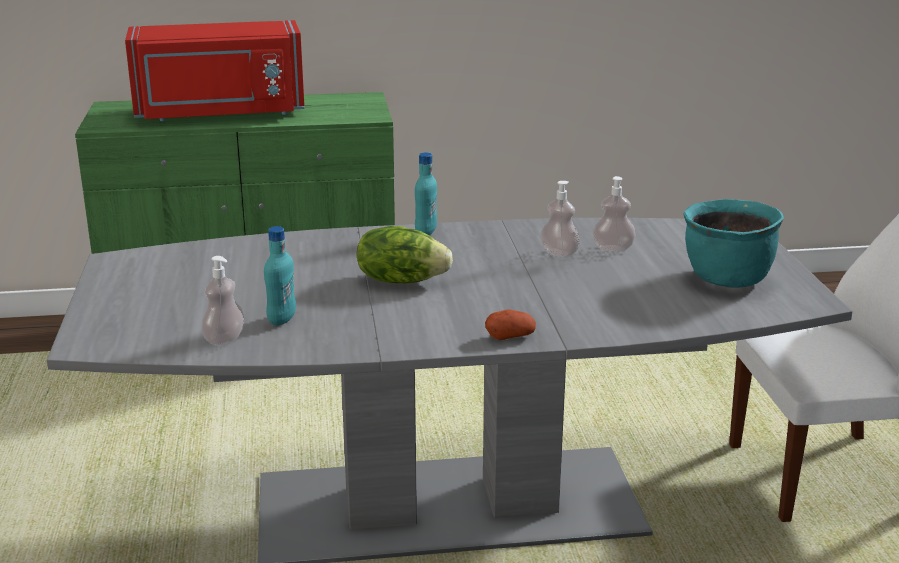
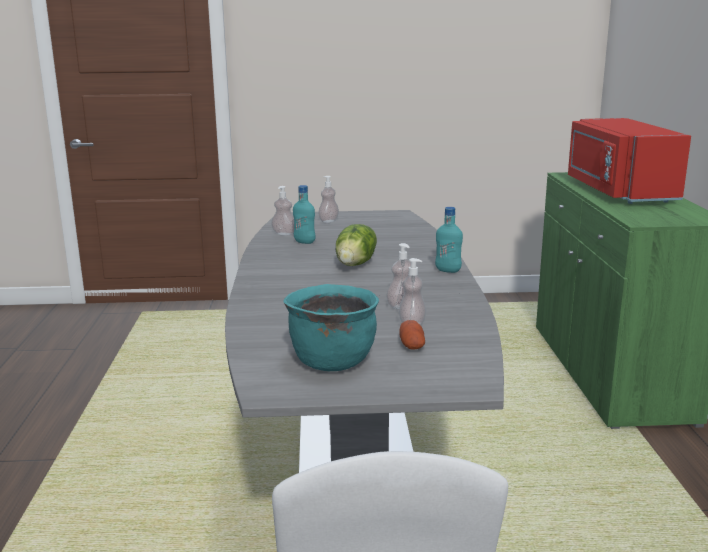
camera: 95 degrees right, 5 degrees down
potato [485,309,536,340] -> potato moved to [399,320,425,350]
none -> soap dispenser [318,176,339,223]

